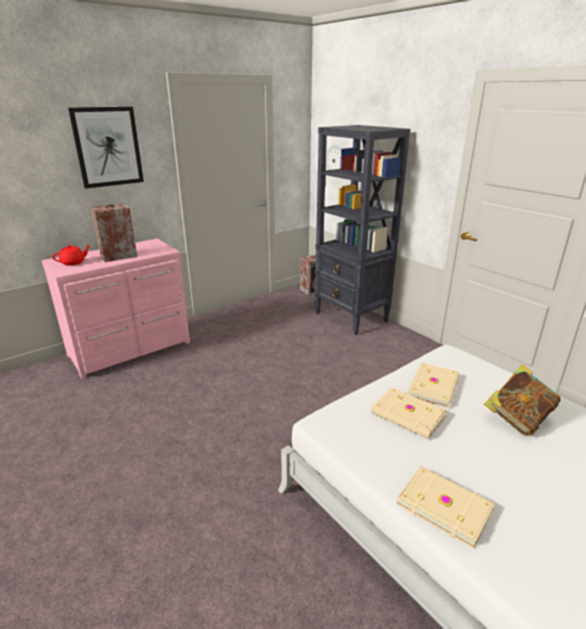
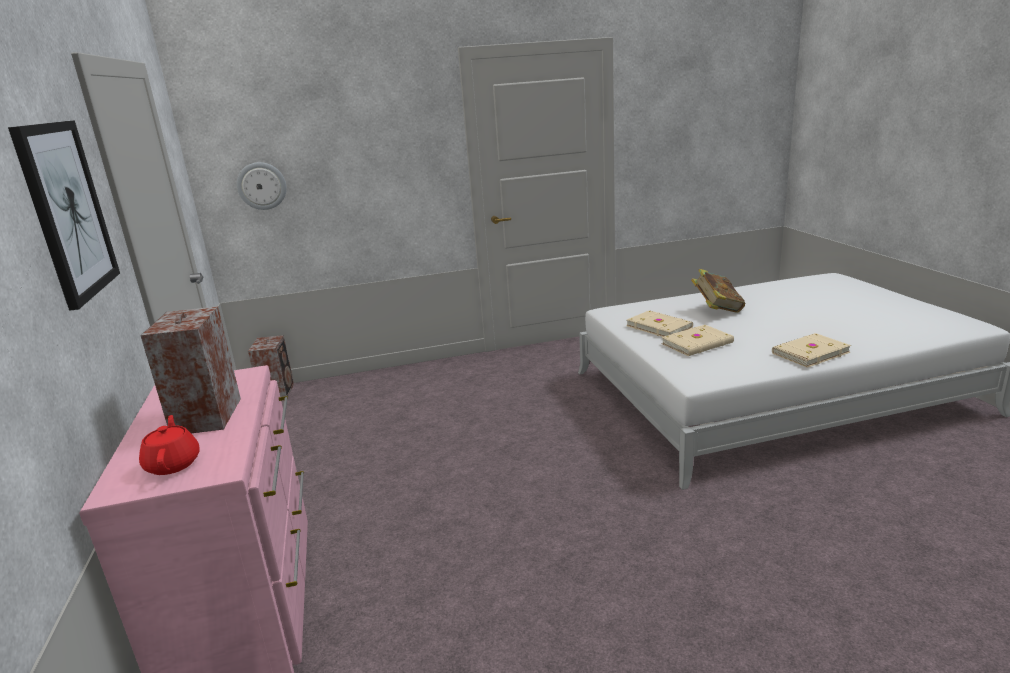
camera: 65 degrees left, 5 degrees down
black bookcase [314,125,410,335] -> none

